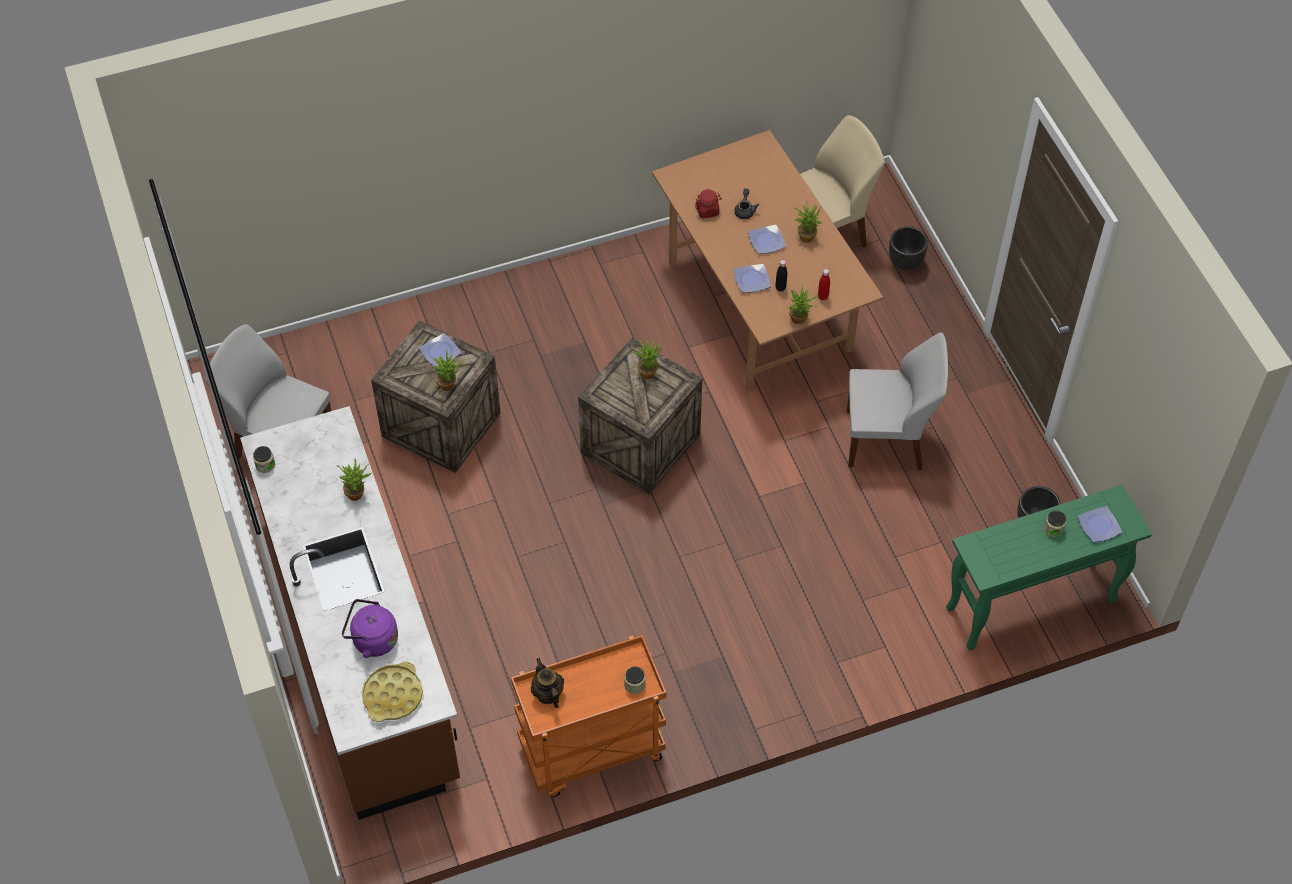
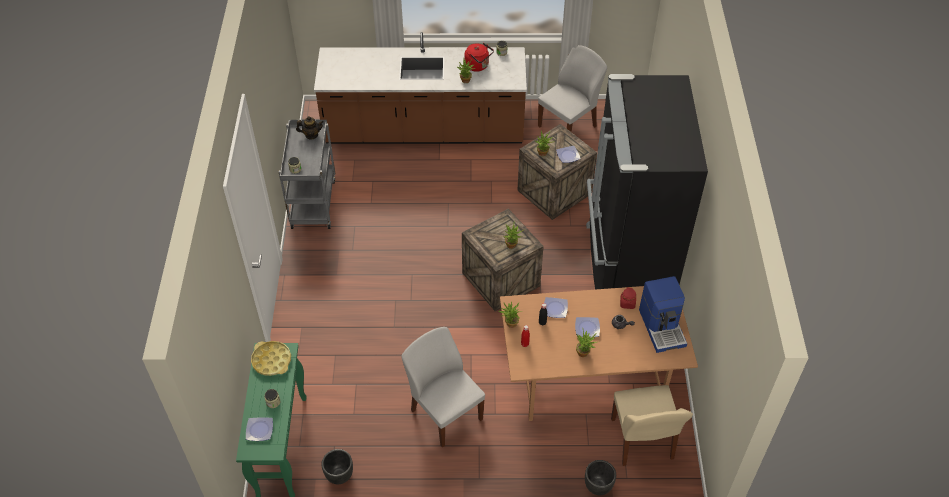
camera: 110 degrees right, 5 degrees down
purple kettle [342,599,398,658] -> none
yellow tray [362,661,423,722] -> yellow tray moved to [251,341,291,376]
orange cart [511,635,666,797] -> grey cart [279,120,335,229]
white chair [847,332,948,470] -> white chair turned 120 degrees clockwise [401,327,485,447]
none -> red kettle [464,43,494,72]
none -> black fridge [586,74,708,290]
none -> coffee machine [639,276,687,353]

